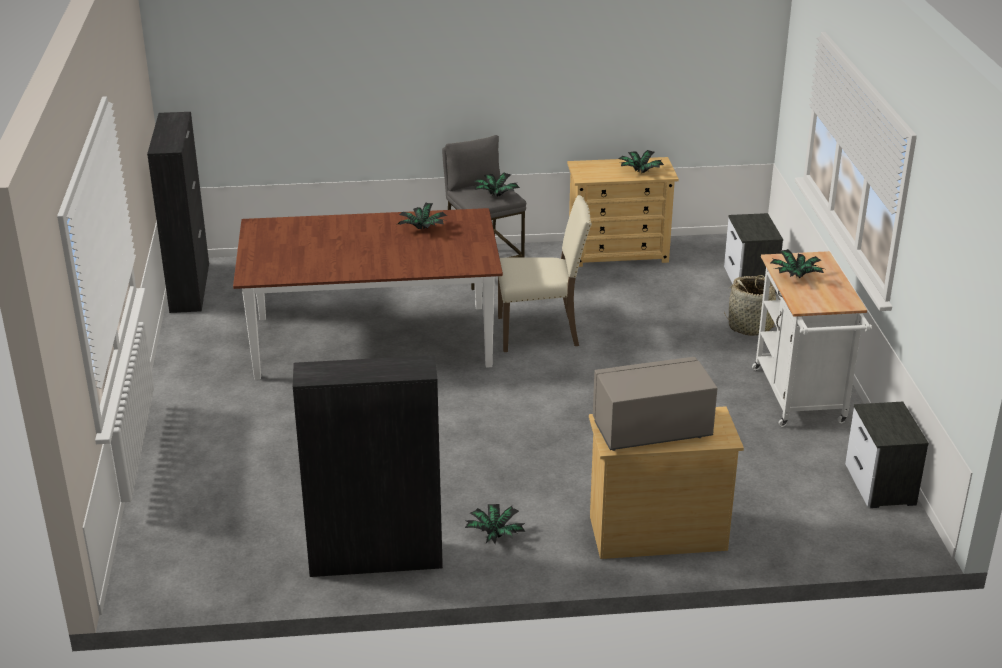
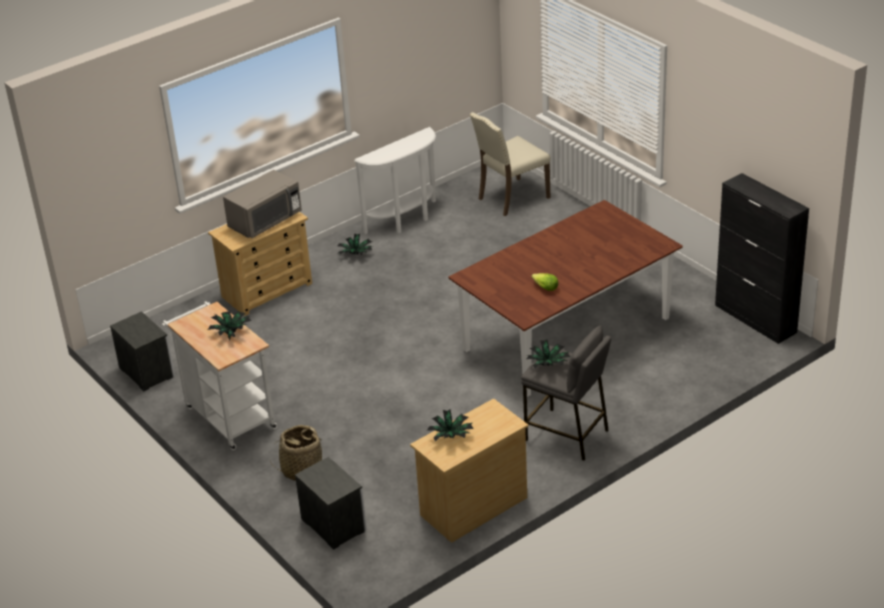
camera: 150 degrees right, 5 degrees up
black cabinet [293,355,443,577] -> white console table [354,127,436,234]
potted plant [398,202,447,230] -> lettuce [531,273,558,291]
beige chair [498,195,592,352] -> beige chair moved to [470,112,551,216]

